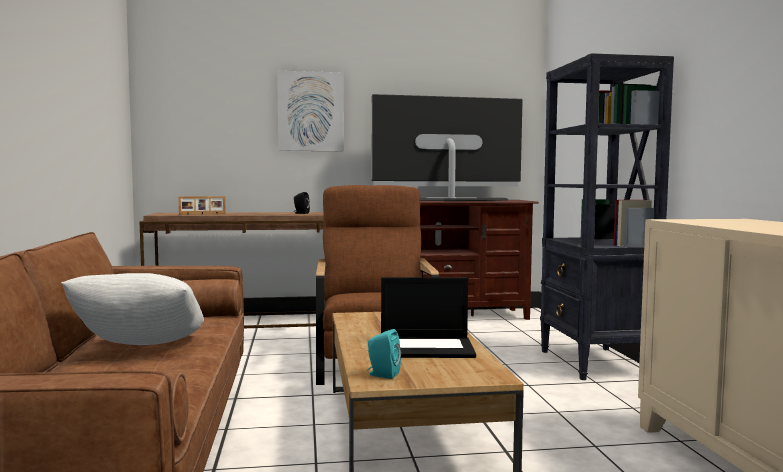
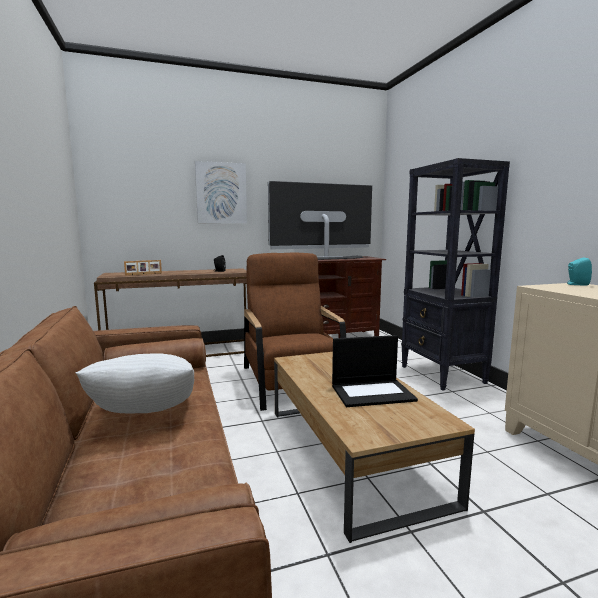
camera: 10 degrees left, 5 degrees up
turquoise speaker [367,329,401,379] -> turquoise speaker moved to [567,258,592,286]

